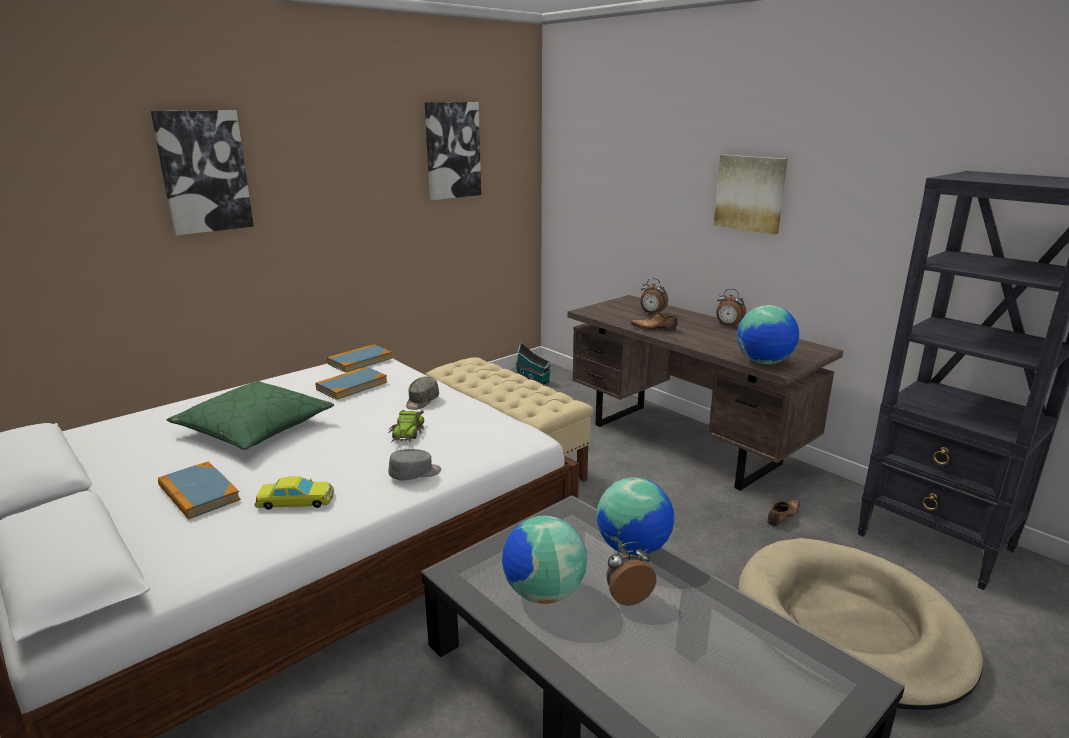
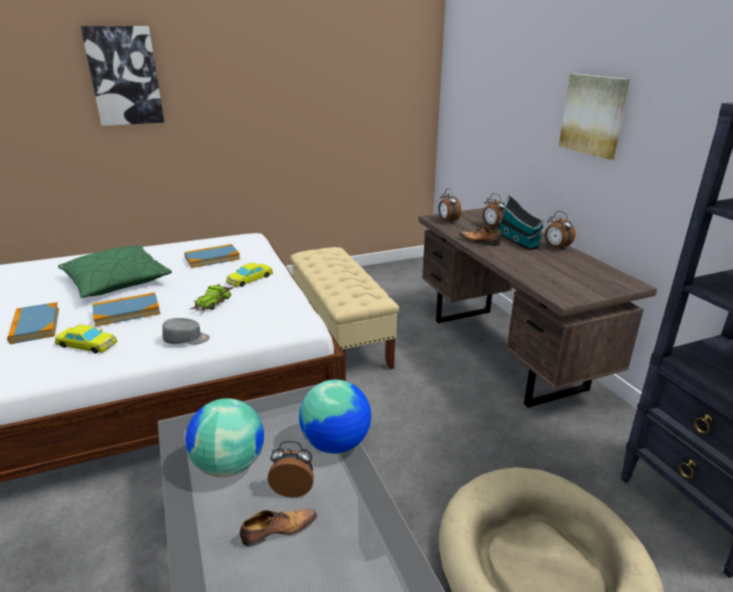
camera: 20 degrees right, 5 degrees up
book [327,344,392,373] -> book moved to [92,292,161,327]
grey cap [406,376,439,410] -> yellow toy car [226,263,273,287]
picture [425,102,481,200] -> none
toy house [515,342,552,385] -> toy house moved to [498,195,544,250]
globe [737,305,799,364] -> none
shoe [767,500,800,527] -> shoe moved to [239,509,317,546]
none -> alarm clock [439,188,461,223]

